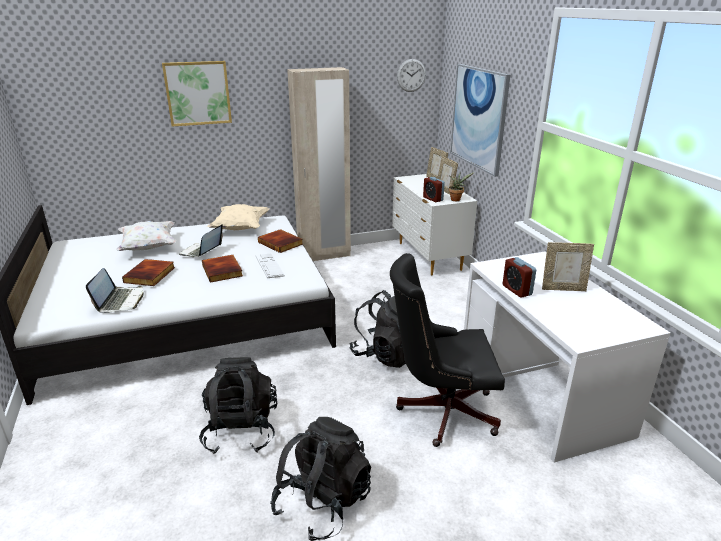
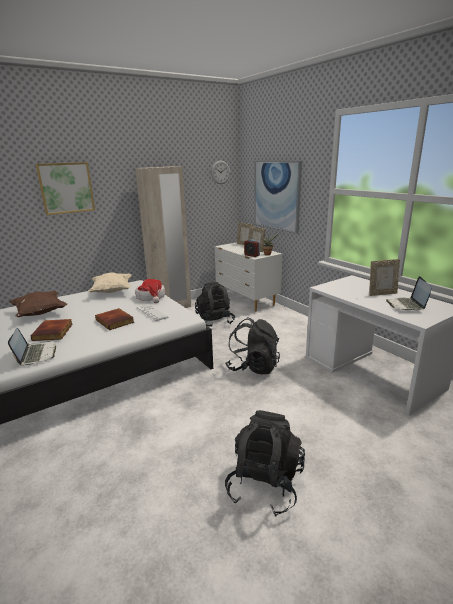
camera: 15 degrees left, 5 degrees down
white pillow [116,221,176,251] -> brown pillow [9,291,67,317]
laptop [179,224,223,257] -> laptop moved to [386,276,432,311]
black backpack [199,357,278,454] -> black backpack moved to [195,282,235,327]
book [258,229,303,253] -> hat [135,279,165,303]
black office chair [390,253,505,447] -> none
alarm clock [503,257,536,297] -> none

